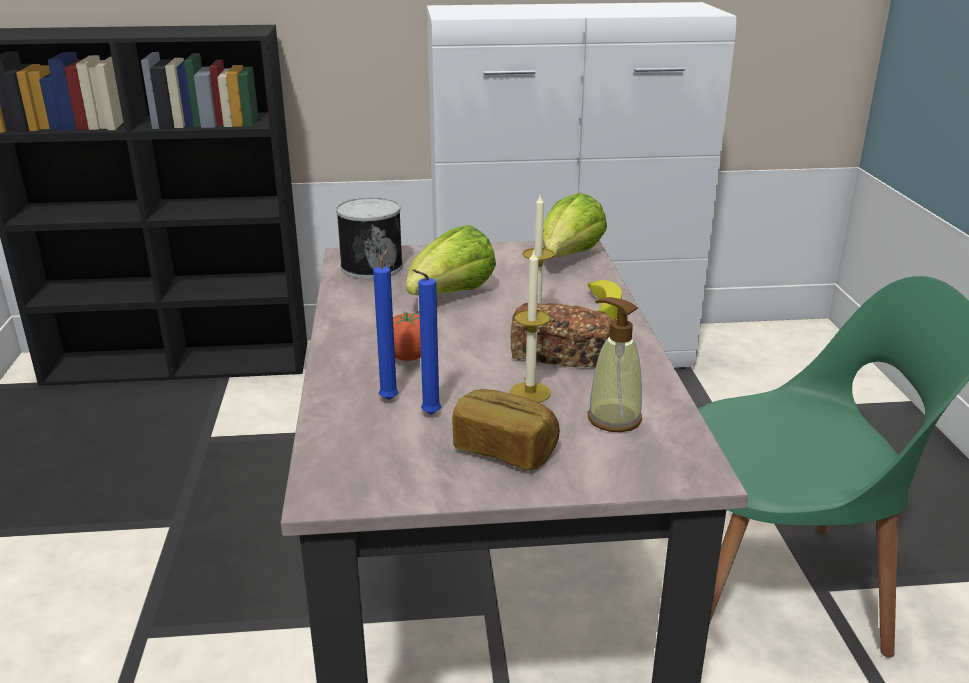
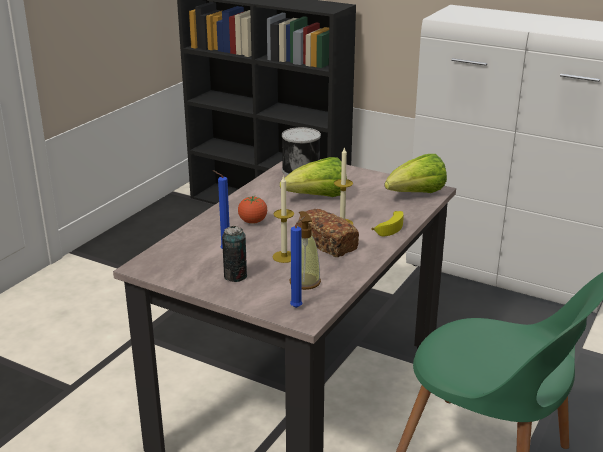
camera: 35 degrees right, 0 degrees up
blue candle [373,247,398,400] -> blue candle moved to [290,216,305,308]
bread [452,389,560,470] -> can [222,226,247,282]

